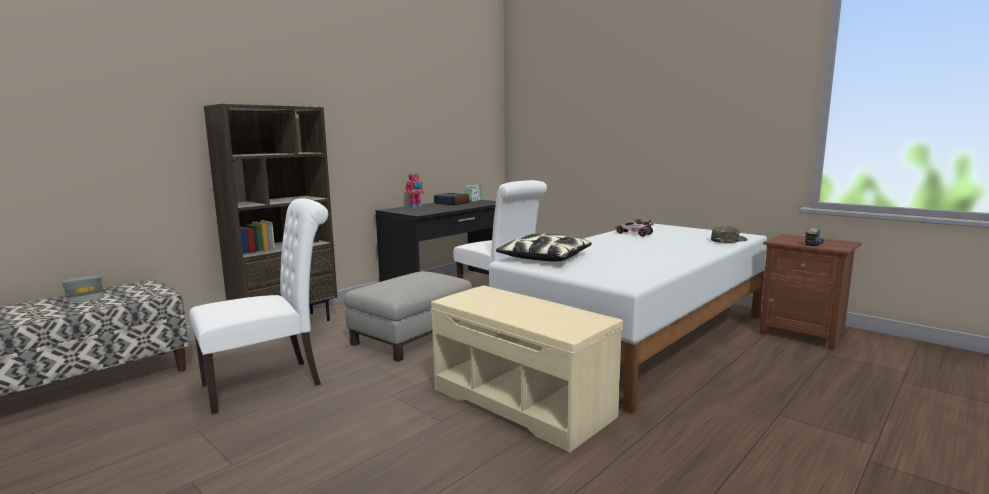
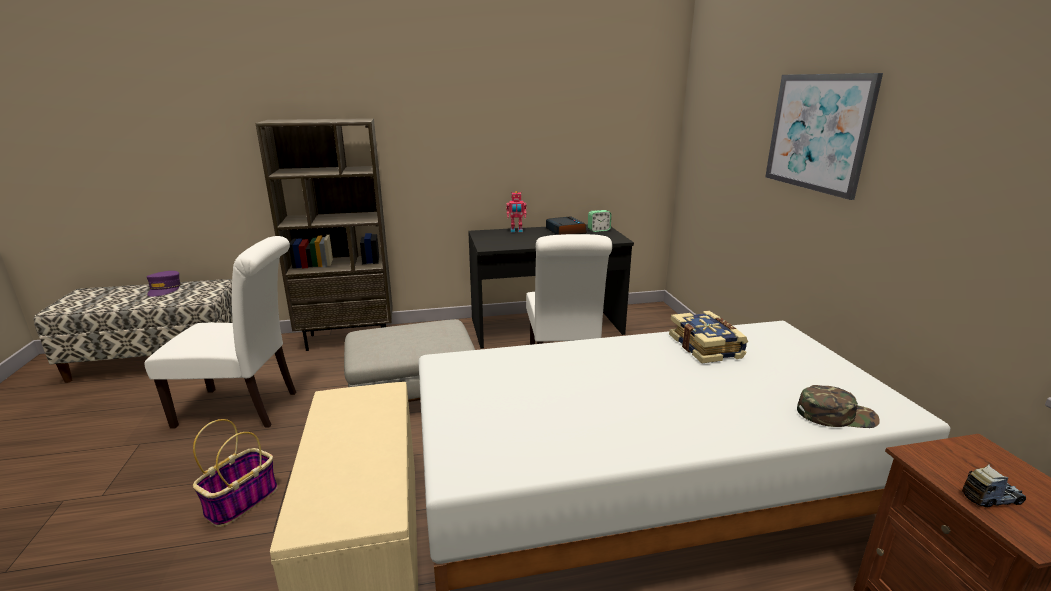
camera: 35 degrees right, 10 degrees up
grey cap [62,276,105,302] -> purple cap [147,271,181,297]
pillow [496,233,592,261] -> none
toy car [615,219,656,237] -> book [669,311,748,364]
none -> basket [193,419,278,527]
none -> picture [765,73,883,200]

